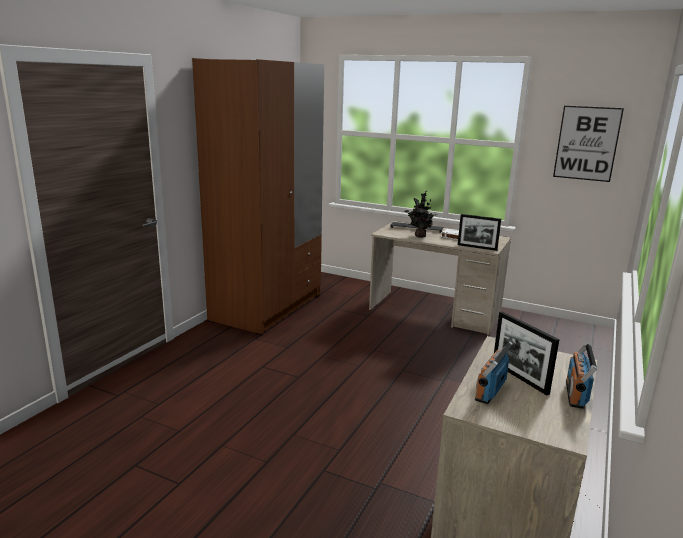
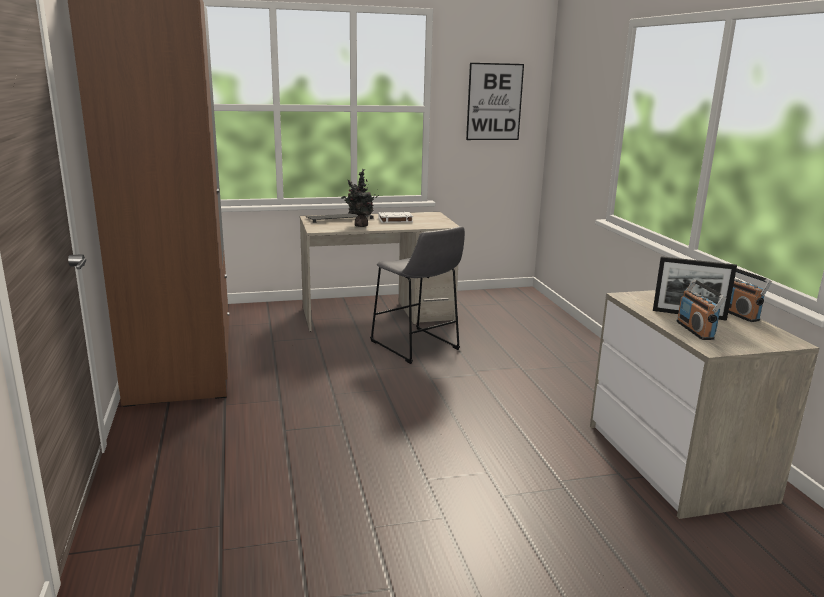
camera: 40 degrees left, 0 degrees up
picture frame [458,214,501,251] -> none
none -> grey stool [370,226,465,364]

